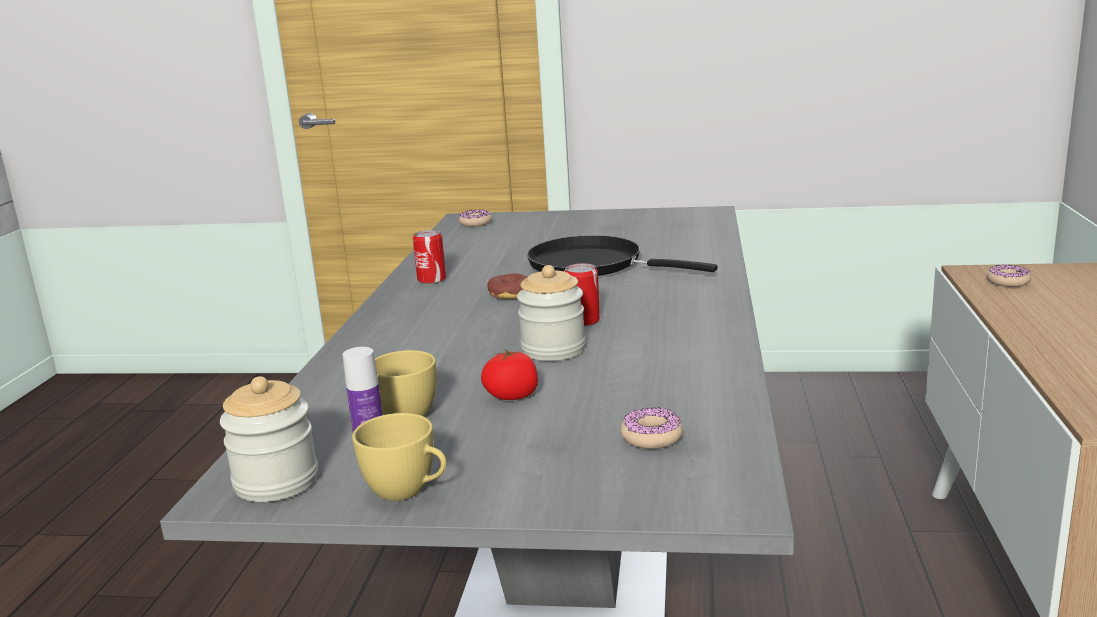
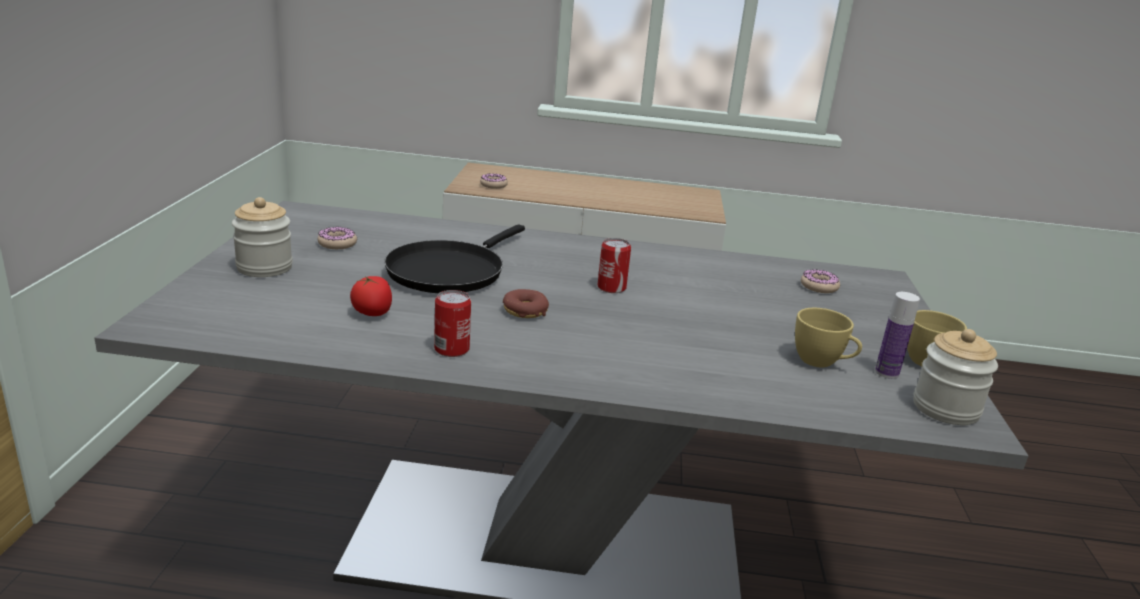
camera: 95 degrees left, 5 degrees up
donut [459,210,492,227] -> donut moved to [317,227,357,249]
tomato [481,349,538,400] -> tomato moved to [350,276,392,316]
jar [517,265,586,361] -> jar moved to [232,197,293,277]

